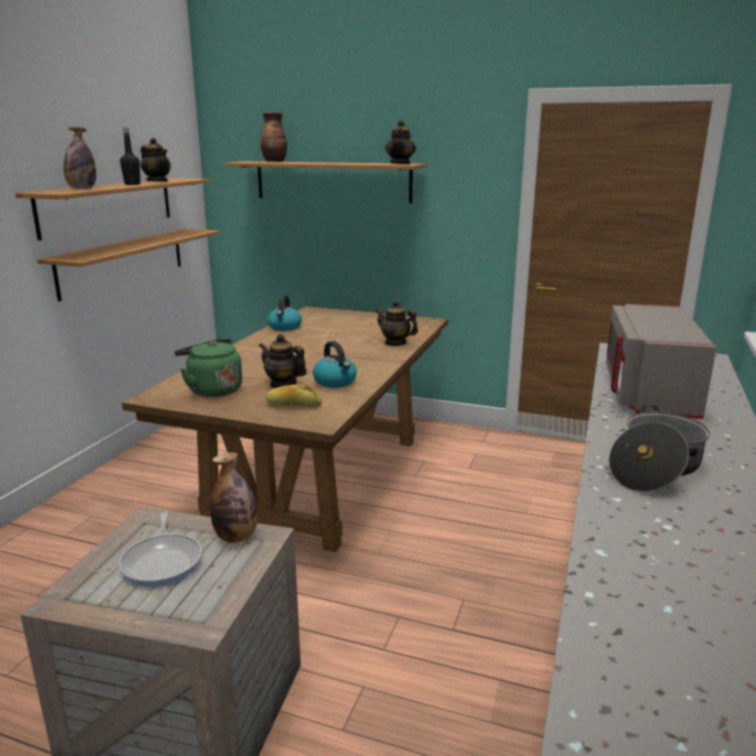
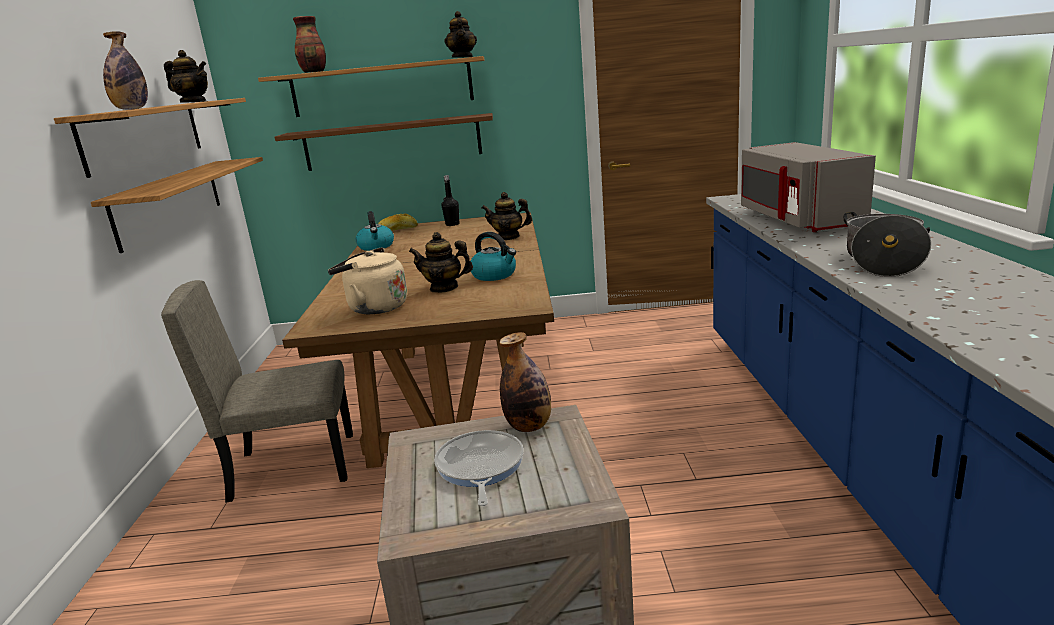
camera: 20 degrees left, 0 degrees up
frying pan [119,512,202,587] -> frying pan turned 150 degrees counterclockwise [434,430,523,506]
black bottle [120,128,140,185] -> black bottle moved to [442,175,459,226]
green kettle [174,339,242,397] -> beige kettle [328,247,407,314]
bread [265,384,322,407] -> bread moved to [378,214,418,231]
none -> beige chair [161,280,353,503]
none -> brown shelf [275,113,493,171]

